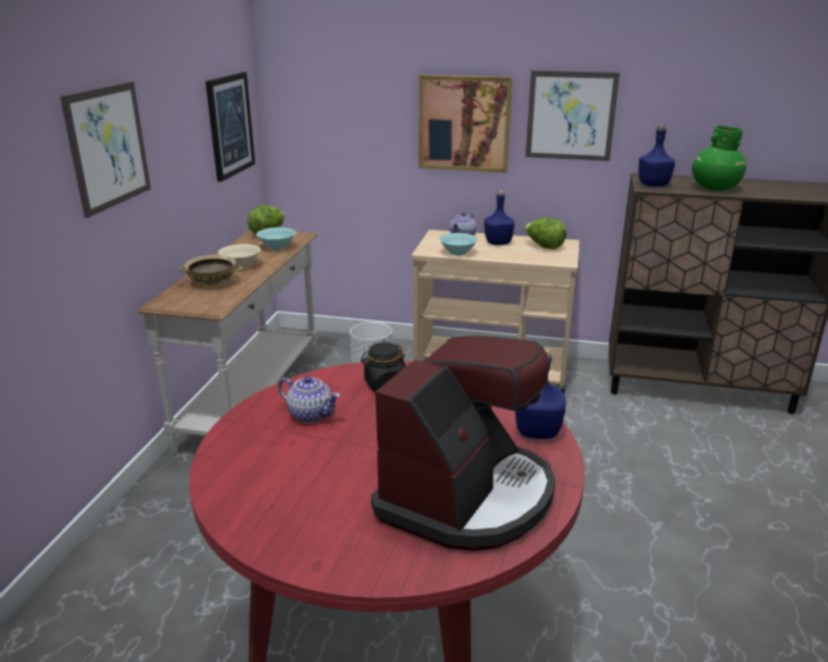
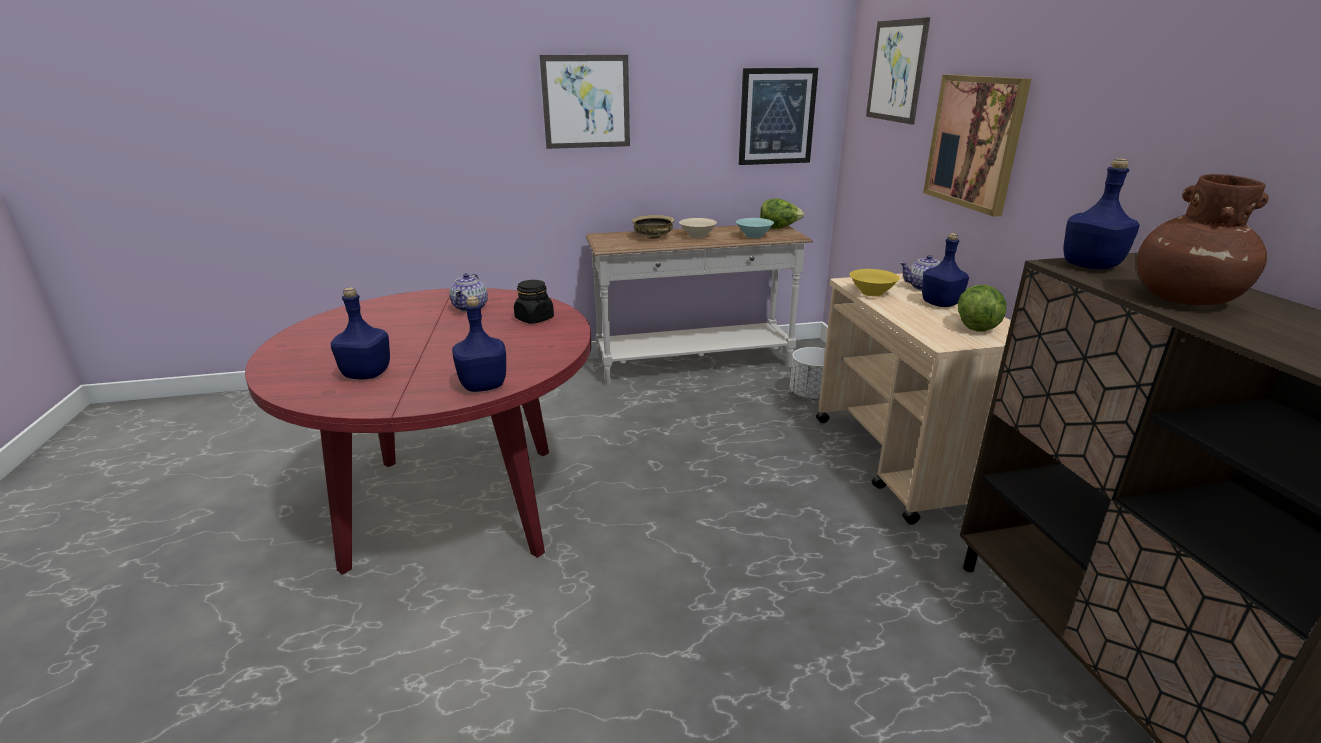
camera: 65 degrees right, 0 degrees up
coffee machine [371,335,556,551] -> blue bottle [330,287,390,379]
turquoise bowl [439,233,478,256] -> yellow bowl [850,269,900,297]
picture [525,70,620,161] -> picture moved to [866,17,930,125]
green vase [692,126,746,191] -> brown vase [1137,174,1268,305]

